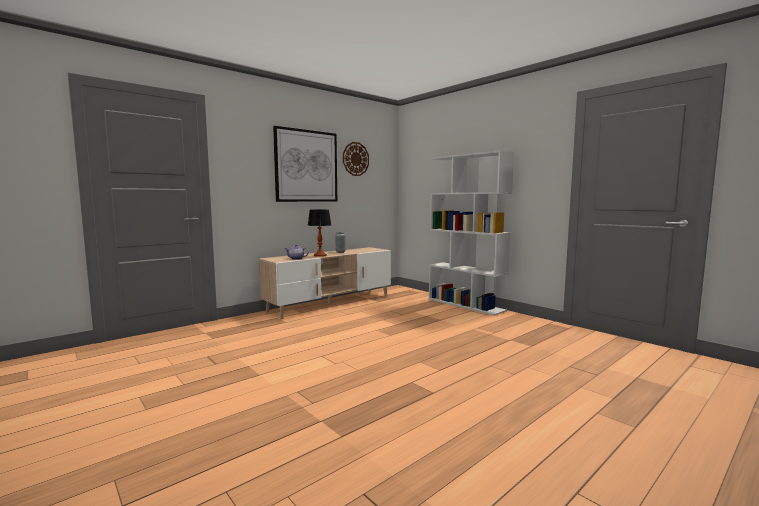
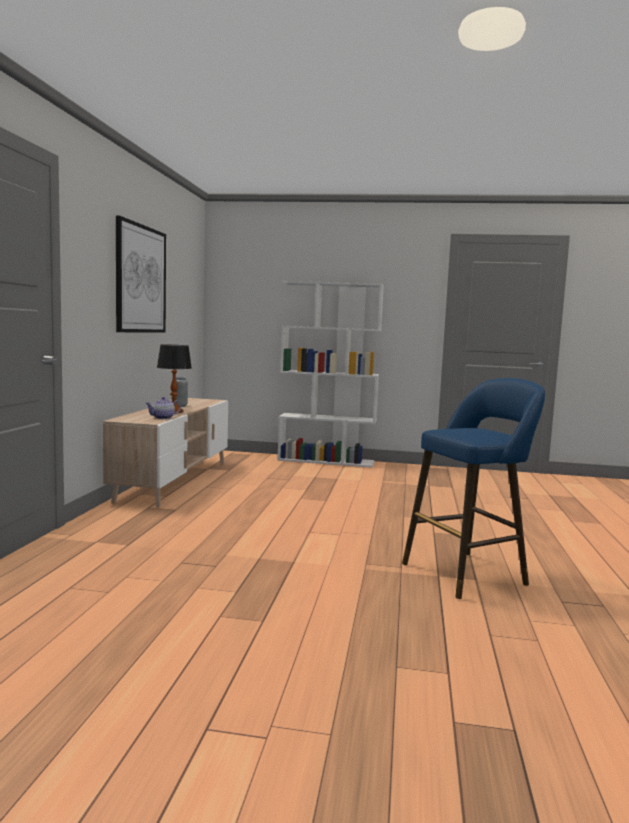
camera: 40 degrees left, 0 degrees up
wall clock [343,142,369,176] -> none
none -> blue stool [402,378,545,599]

